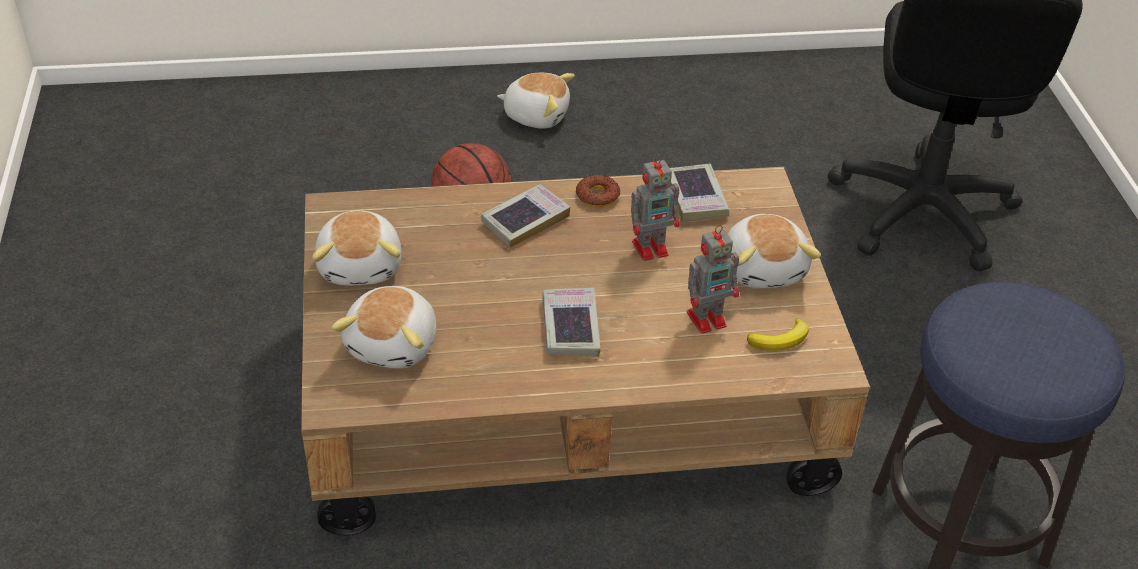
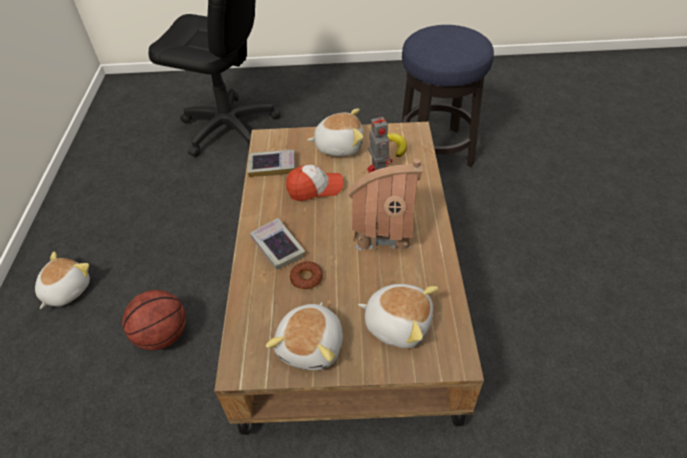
camera: 80 degrees left, 5 degrees up
plush toy [312,210,401,286] -> plush toy turned 105 degrees clockwise [266,302,343,371]
book [542,288,601,357] -> toy house [348,159,423,255]
donut [576,174,620,207] -> donut moved to [290,261,323,289]
toy robot [631,155,680,261] -> cap [286,165,344,201]

